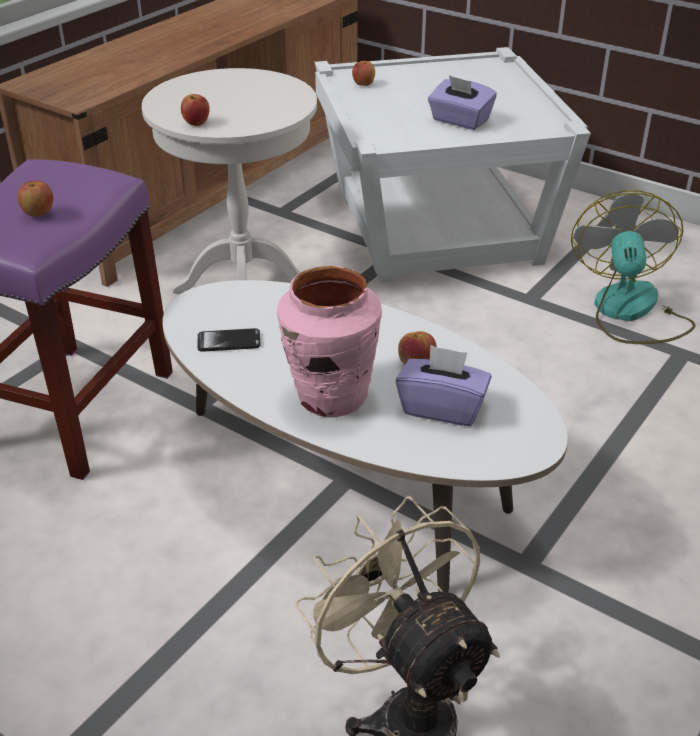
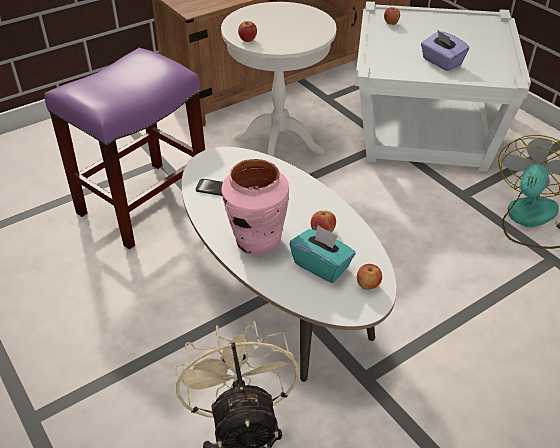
camera: 20 degrees right, 5 degrees up
apple [17,181,53,217] -> apple moved to [357,264,382,290]
purple tissue box [396,345,492,426] -> turquoise tissue box [289,225,356,283]

